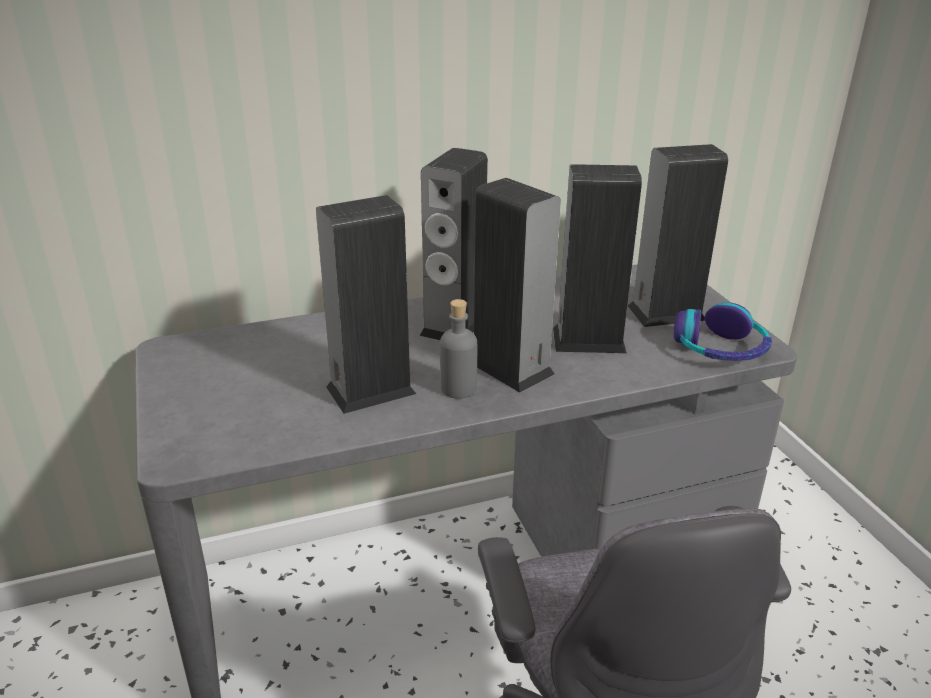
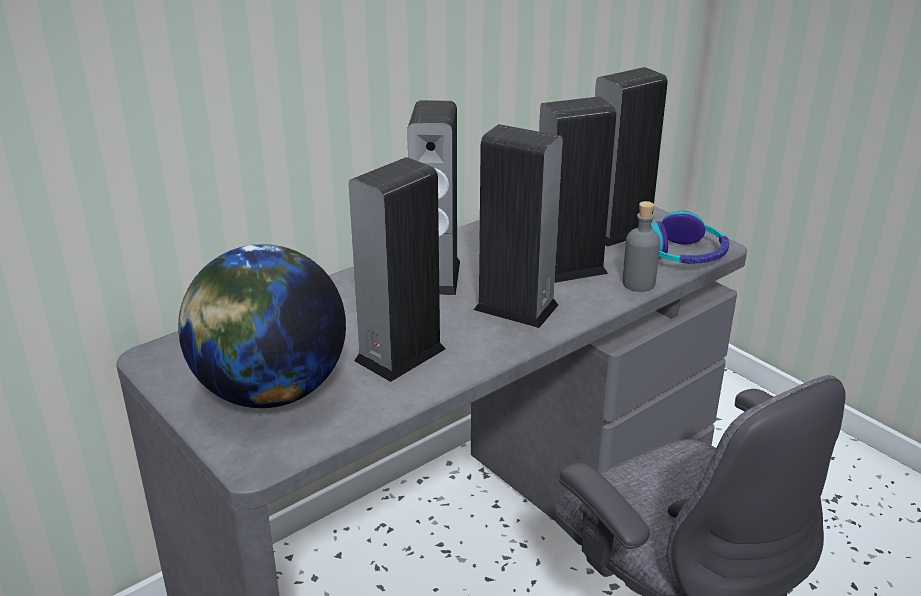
camera: 20 degrees left, 0 degrees up
grey bottle [440,299,477,399] -> grey bottle moved to [622,201,660,292]
none -> globe [178,244,346,408]

